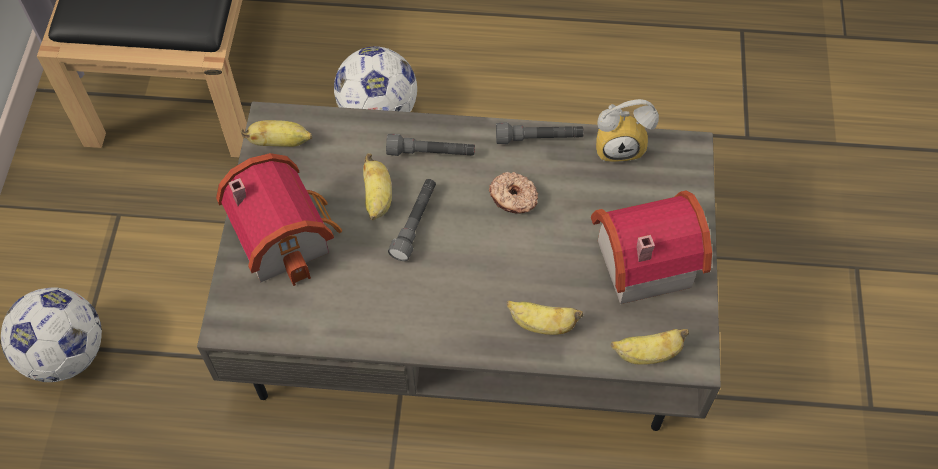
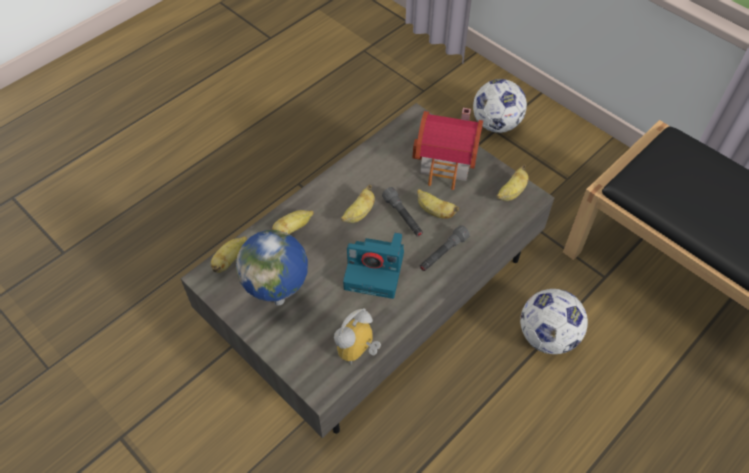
camera: 130 degrees right, 5 degrees down
donut [489,172,538,214] -> camera [343,233,404,299]
grey flashlight [496,122,584,144] -> none
toy house [591,190,712,304] -> globe [236,230,308,305]
none -> banana [341,184,375,223]

